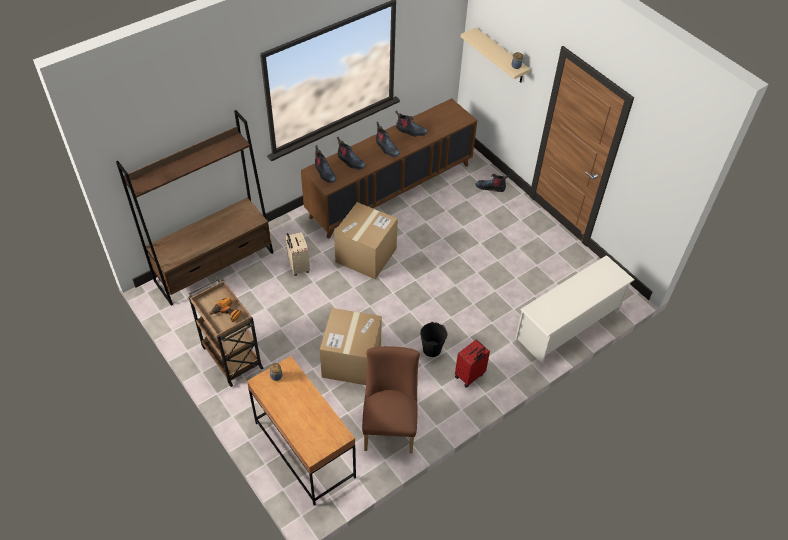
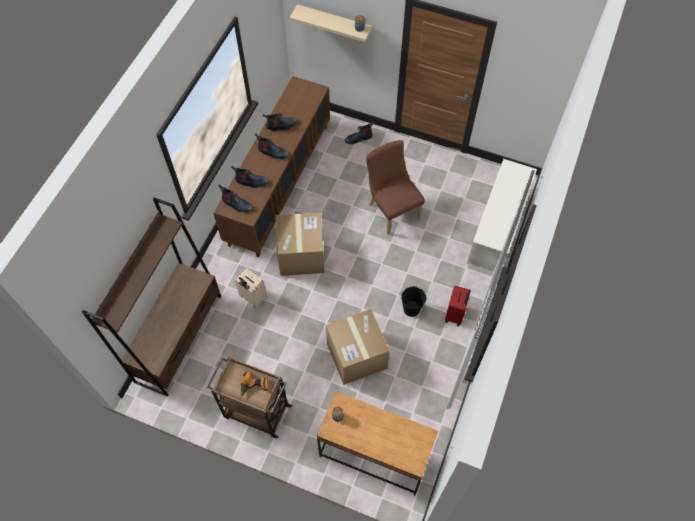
camera: 30 degrees left, 10 degrees up
brown chair [362,346,420,453] -> brown chair moved to [366,140,425,235]

